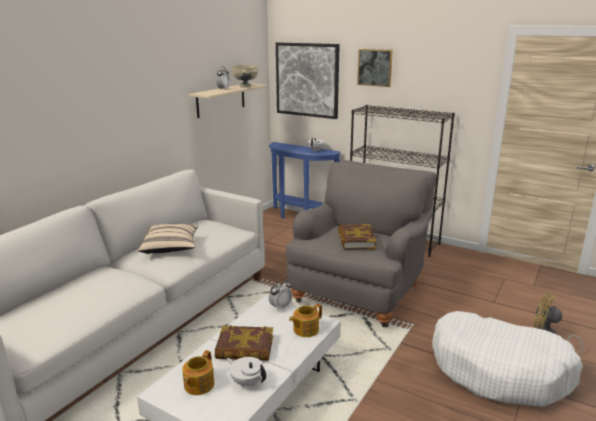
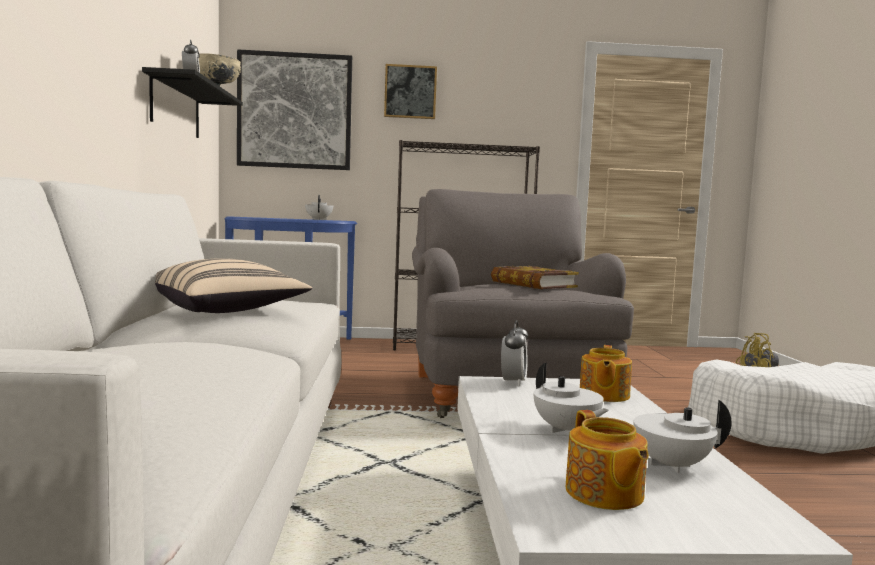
camera: 35 degrees left, 15 degrees down
beige shelf [189,83,267,118] -> black shelf [142,67,243,138]
book [215,325,273,361] -> white teapot [534,363,609,433]

